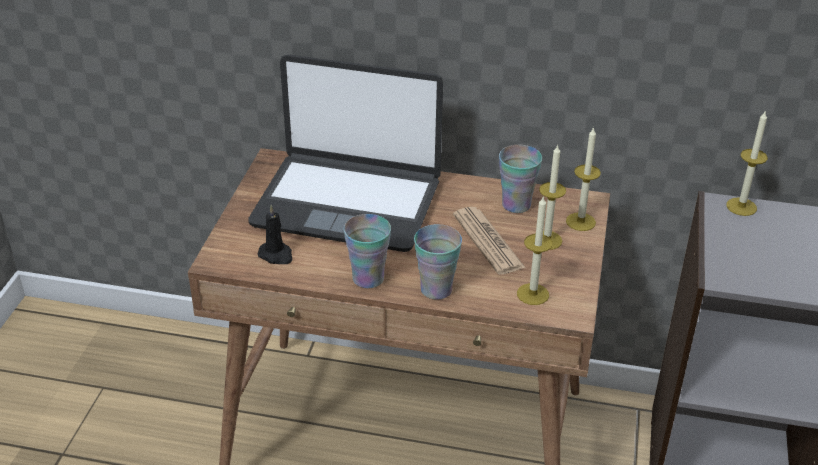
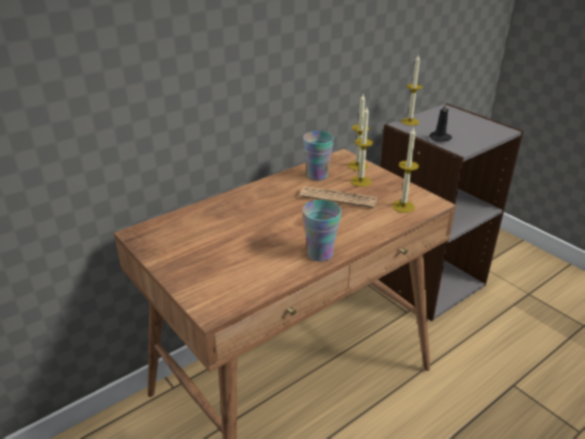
camera: 50 degrees left, 5 degrees down
laptop [249,55,443,252] -> none
black candle [258,205,292,264] -> black candle moved to [429,102,452,142]
cup [414,224,462,300] -> none

